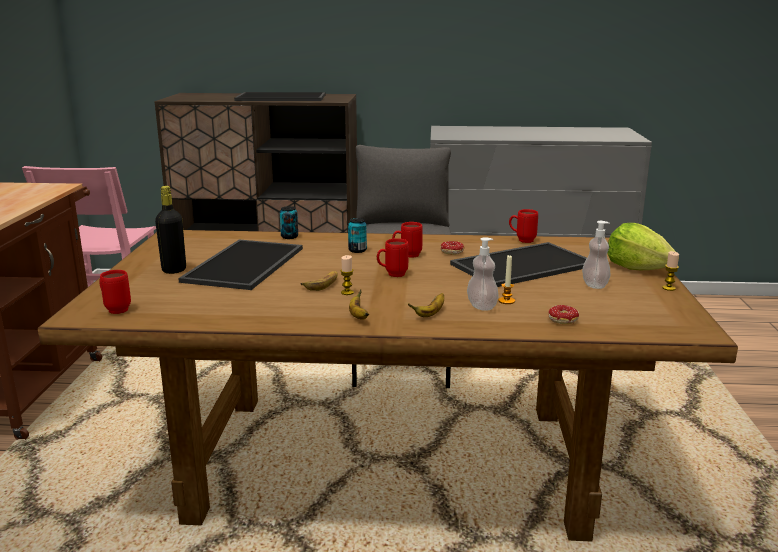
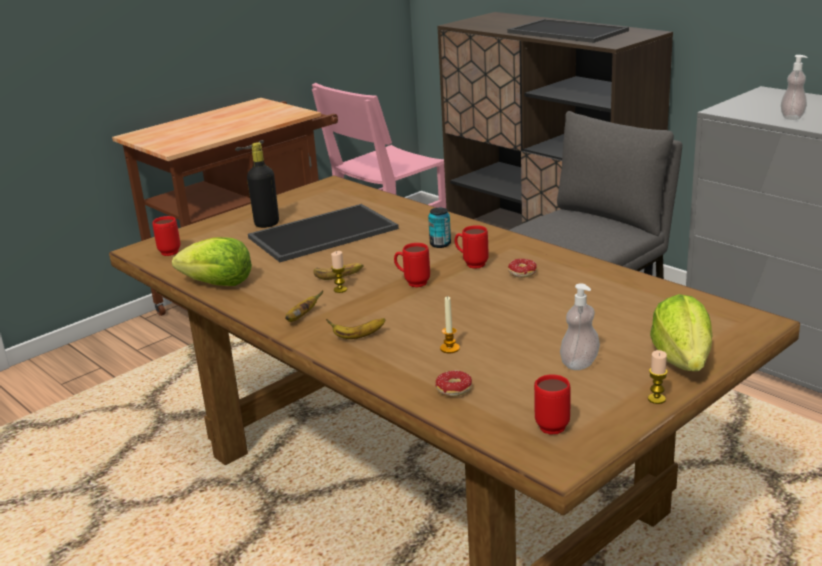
camera: 45 degrees right, 5 degrees up
can [280,206,298,239] -> none
tray [450,242,587,287] -> none
soap dispenser [467,237,499,311] -> soap dispenser moved to [781,55,807,120]
red mug [509,209,538,243] -> red mug moved to [534,374,571,435]
none -> lettuce [172,237,252,286]

